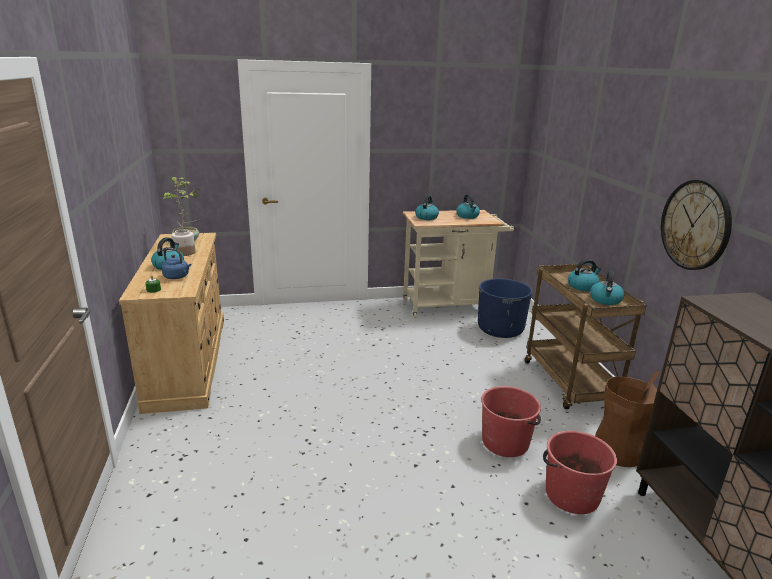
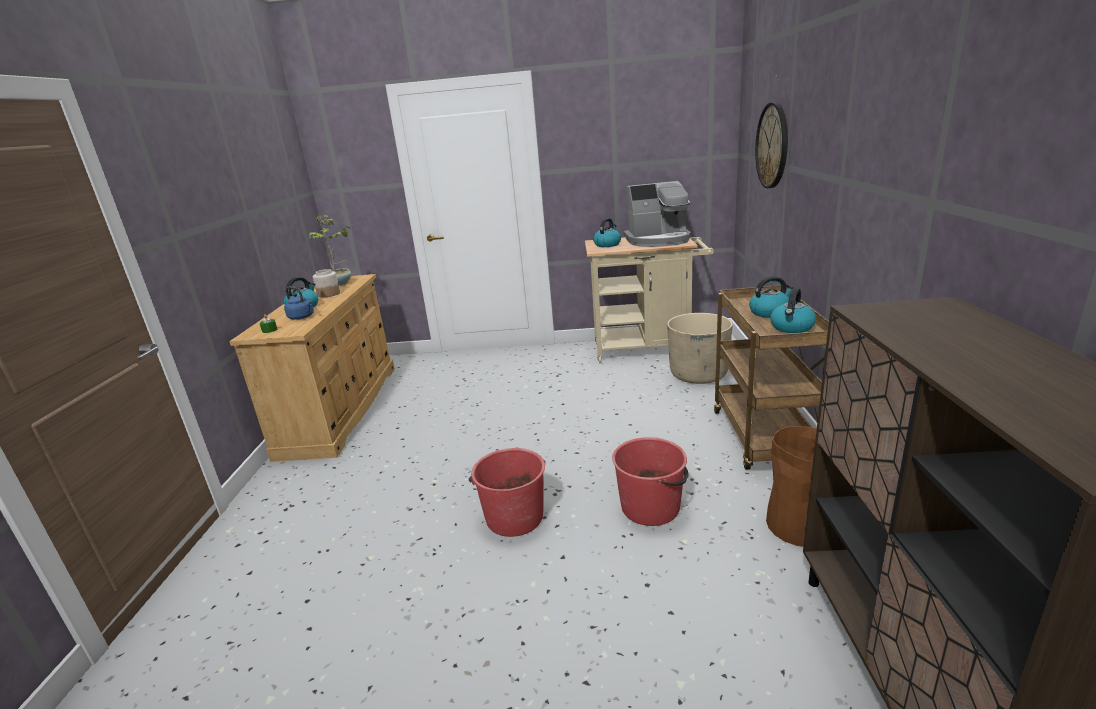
camera: 15 degrees right, 0 degrees up
kettle [456,194,480,219] -> coffee machine [624,181,691,247]
blue planter [478,279,532,338] -> beige planter [667,313,733,384]
red bucket [543,431,617,514] -> red bucket moved to [469,448,546,537]
wall clock [661,180,732,270] -> wall clock moved to [755,102,788,188]

